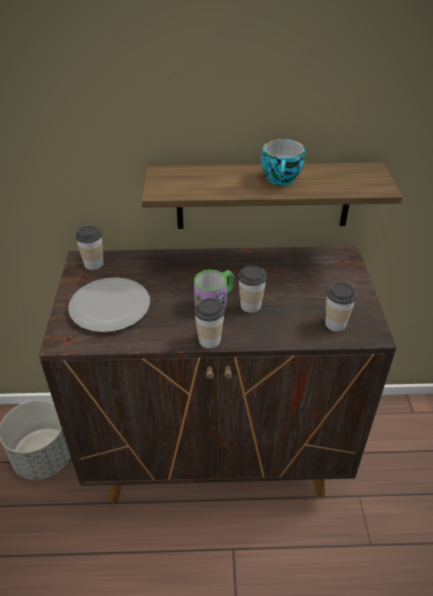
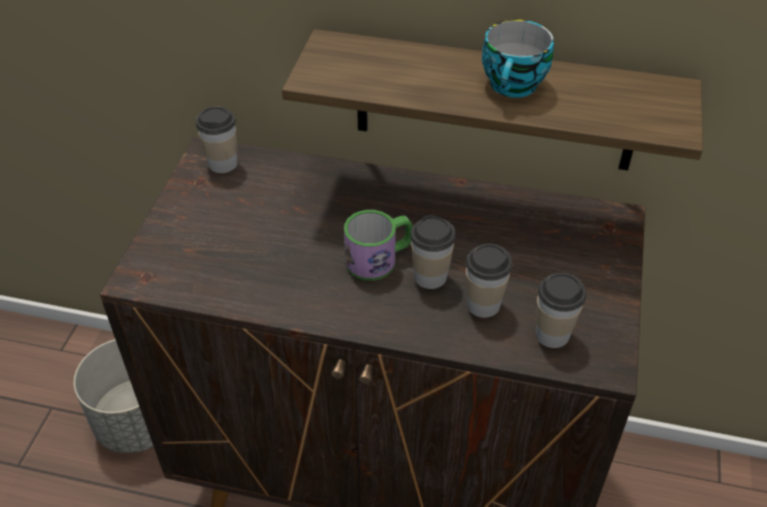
camera: 15 degrees right, 5 degrees up
plate [68,277,150,332] -> none
cup [194,298,225,348] -> cup moved to [466,244,512,318]

